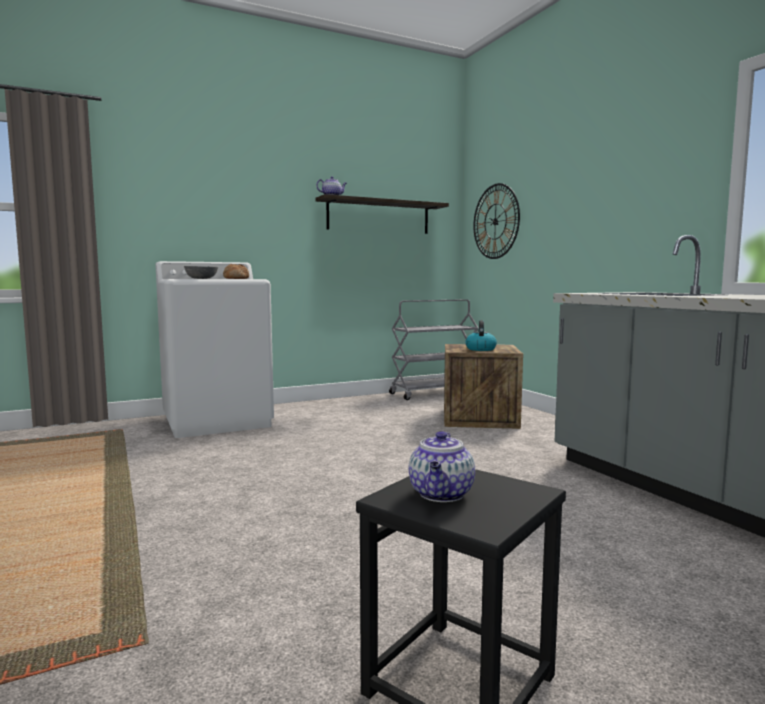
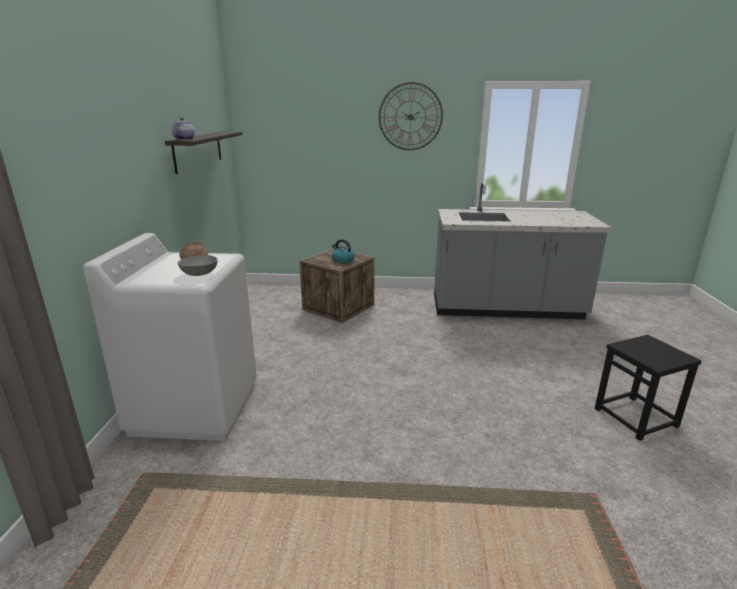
camera: 60 degrees left, 15 degrees up
grey cart [389,299,479,400] -> none
teapot [409,431,475,502] -> none
wall clock [473,183,520,259] -> wall clock moved to [379,82,443,150]

